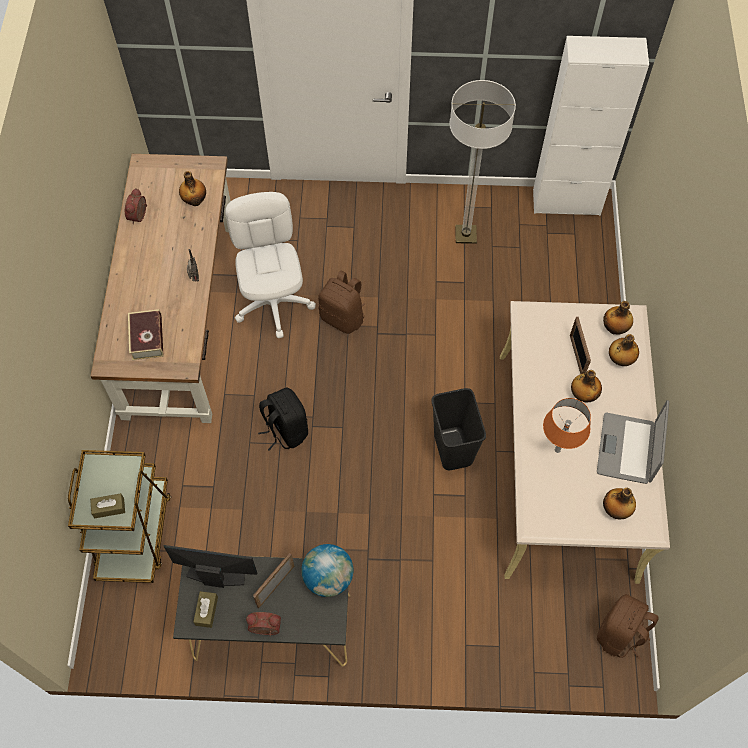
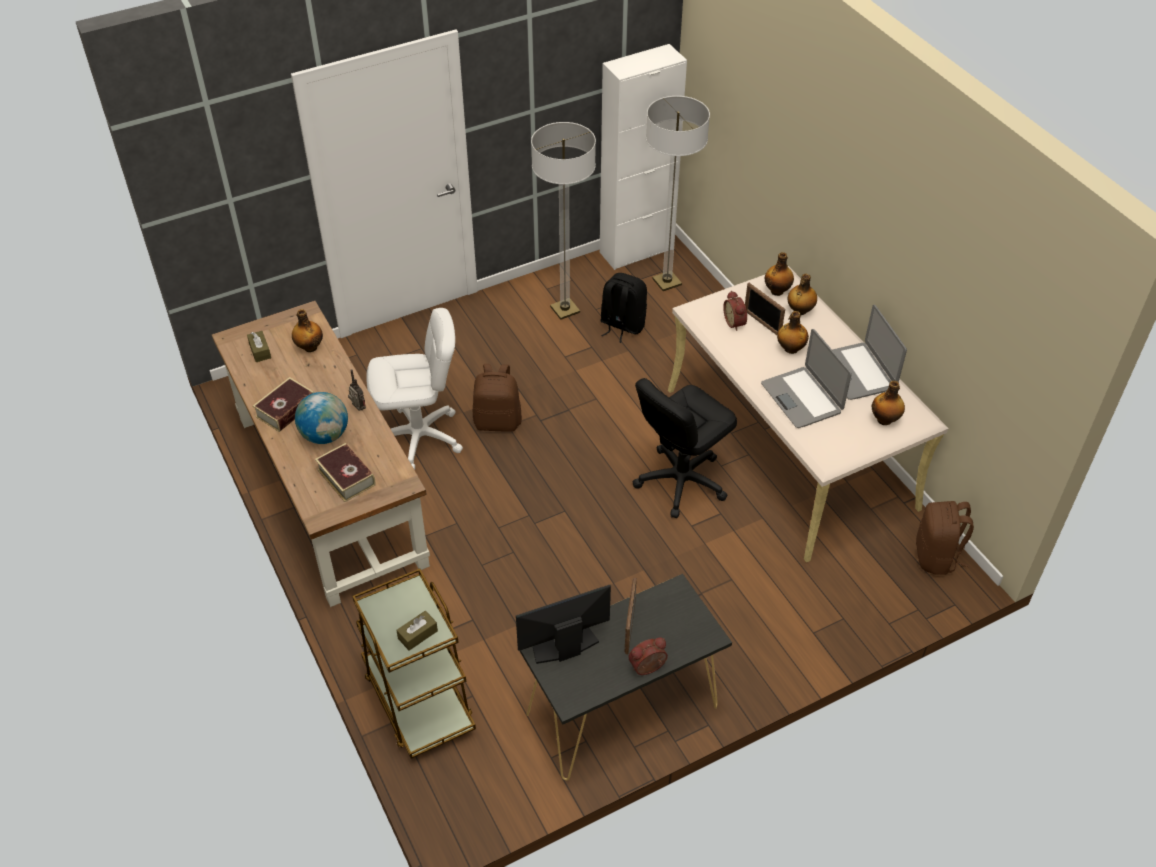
camera: 30 degrees left, 15 degrees down
alarm clock [125,188,147,224] -> alarm clock moved to [723,291,747,331]
brown tissue box [193,591,218,628] -> brown tissue box moved to [247,331,271,362]
white office chair [225,192,316,338] -> white office chair turned 120 degrees clockwise [366,308,463,470]
black backpack [258,387,308,450] -> black backpack moved to [600,273,647,343]
globe [301,544,353,597] -> globe moved to [295,392,348,444]
black trash can [431,388,486,470] -> black office chair [633,378,737,518]
orange table lamp [543,398,591,453] -> laptop [761,329,852,428]
none -> book [253,377,314,432]
none -> floor lamp [646,96,710,291]

